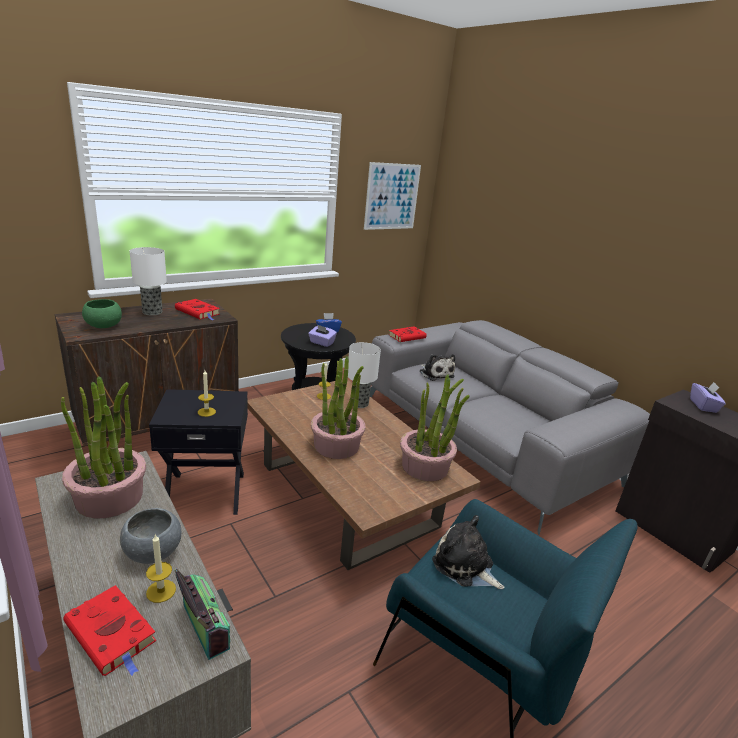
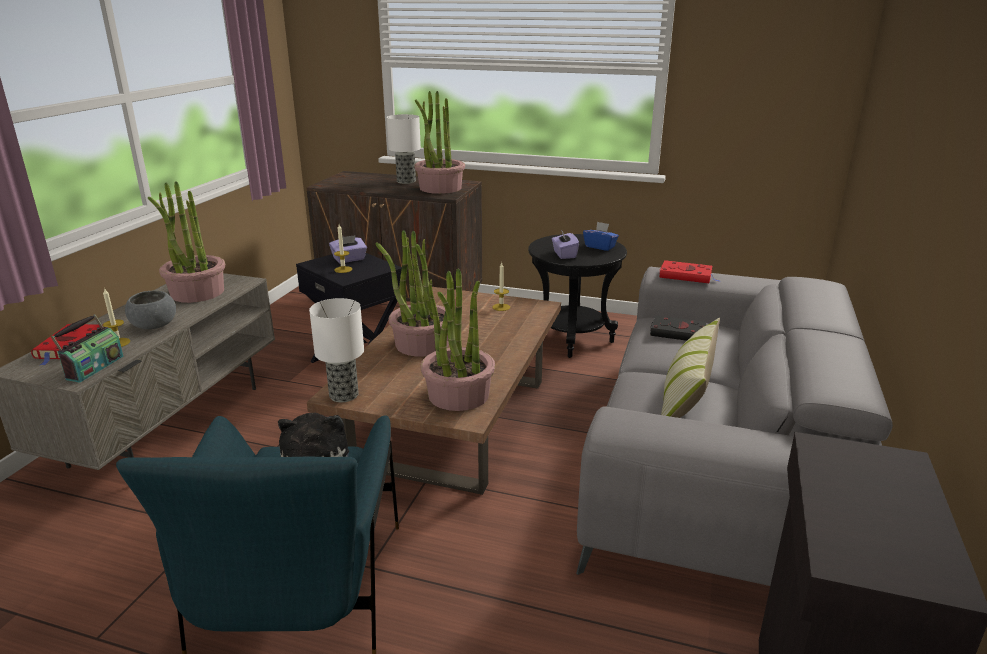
camera: 55 degrees right, 0 degrees up
green bowl [82,299,122,328] -> none
red book [175,299,220,320] -> potted plant [414,91,465,194]
table lamp [348,342,381,408] -> table lamp moved to [309,298,364,402]
picture [364,162,421,230] -> none
plush toy [420,354,455,381] -> black book [650,315,707,341]
purple tissue box [690,382,726,413] -> purple tissue box moved to [329,235,367,263]
none -> pillow [661,318,720,418]

